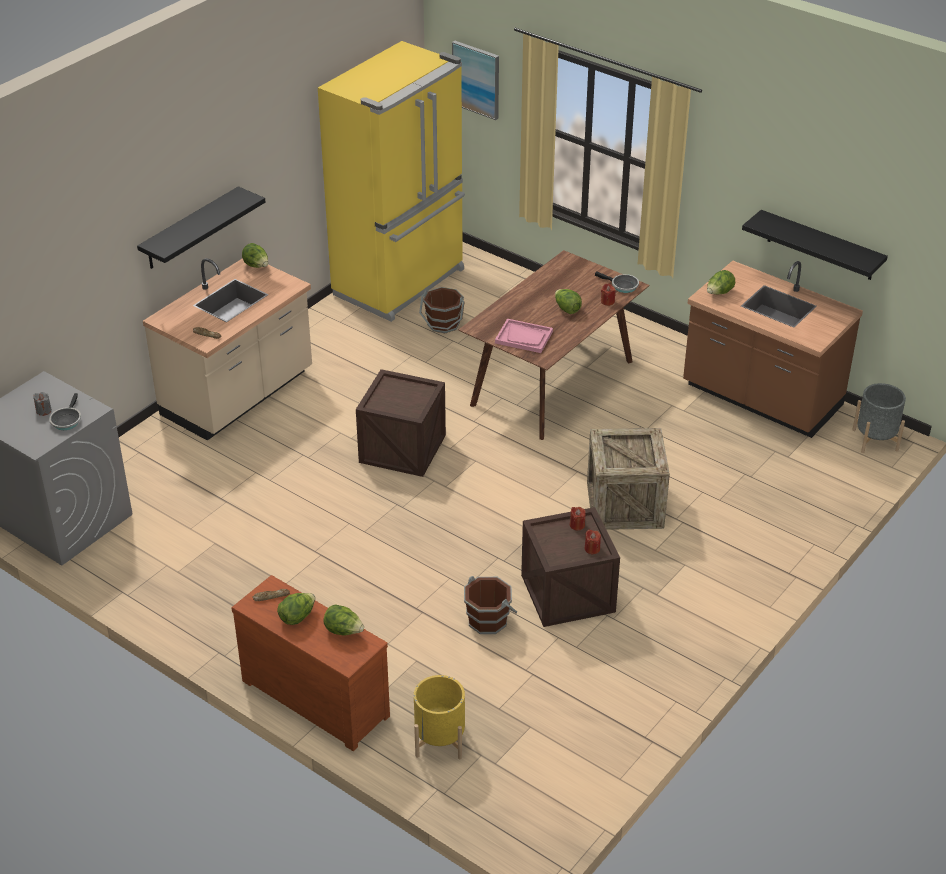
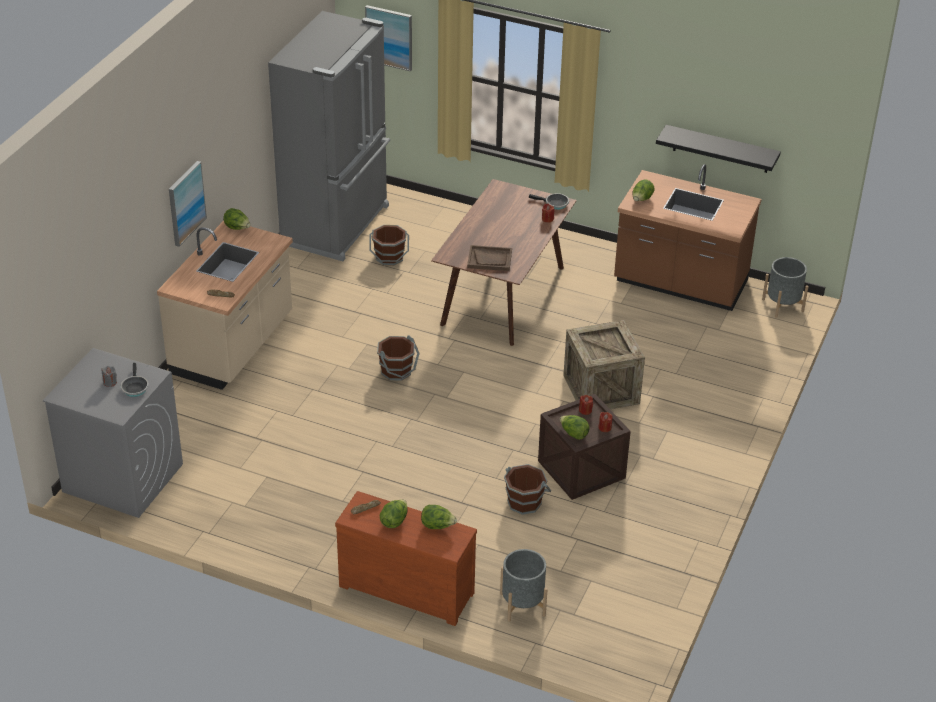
camera: 15 degrees left, 0 degrees up
black shelf [137,186,266,269] -> picture [169,161,207,247]
yellow fridge [318,41,465,322] -> grey fridge [268,11,390,261]
crate [356,369,446,477] -> brown bucket [377,335,420,380]
yellow planter [414,675,465,759] -> grey planter [500,549,548,621]
pink tray [495,319,553,353] -> brown tray [467,245,512,271]
lettuce [555,289,582,314] -> lettuce moved to [560,415,590,440]

